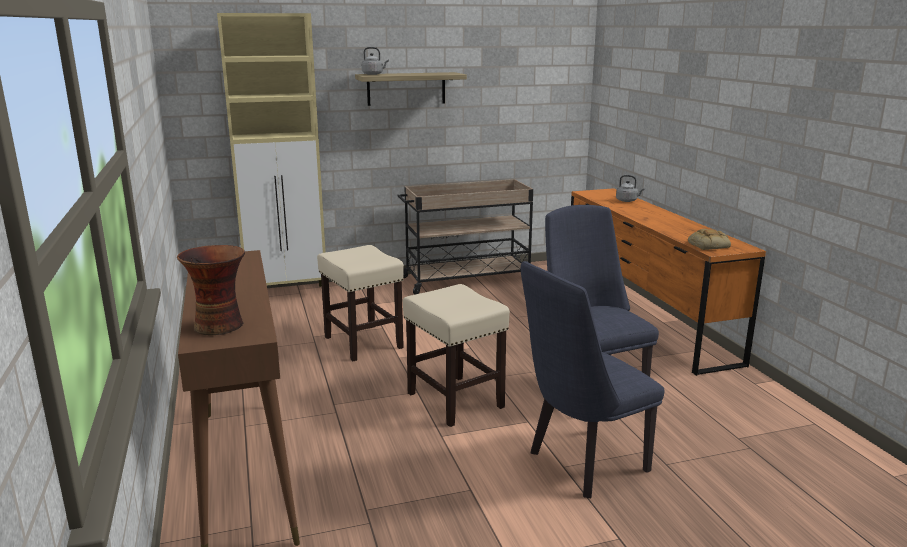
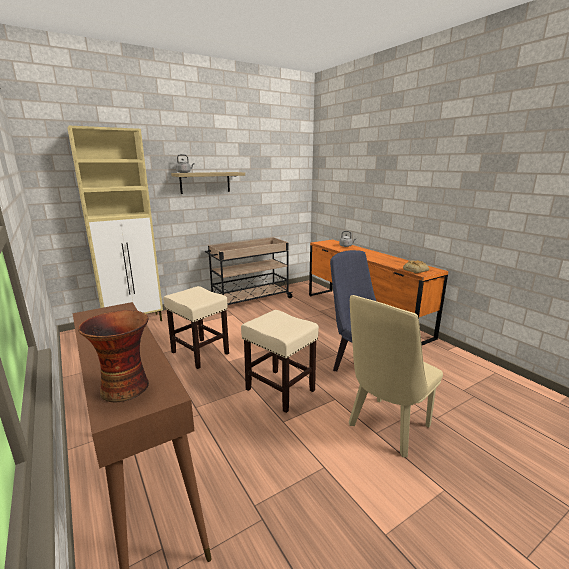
camera: 15 degrees left, 0 degrees up
blue chair [521,261,665,498] -> beige chair [349,295,443,457]

